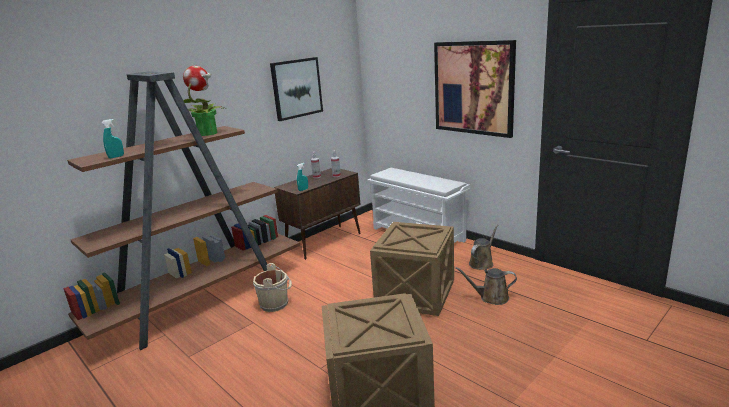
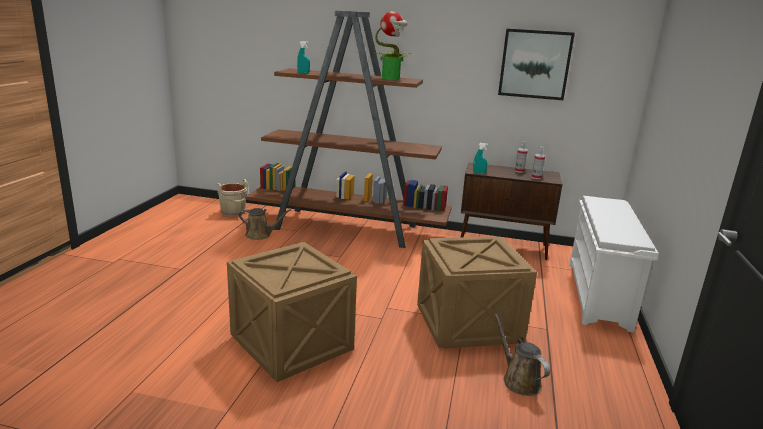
camera: 55 degrees right, 0 degrees up
beige bucket [253,263,292,312] -> beige bucket moved to [217,179,249,216]
picture [434,40,516,138] -> none
brown watering can [469,225,498,270] -> brown watering can moved to [239,208,291,240]

